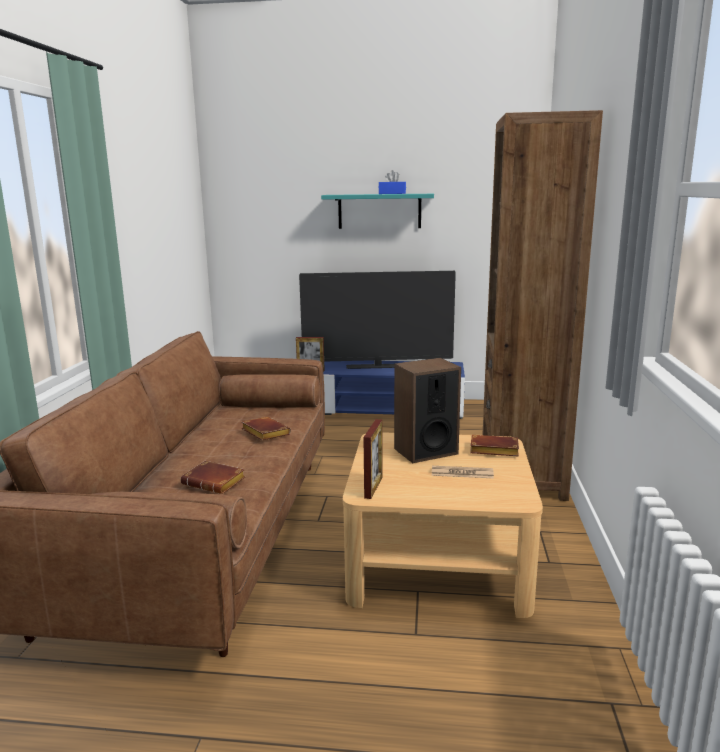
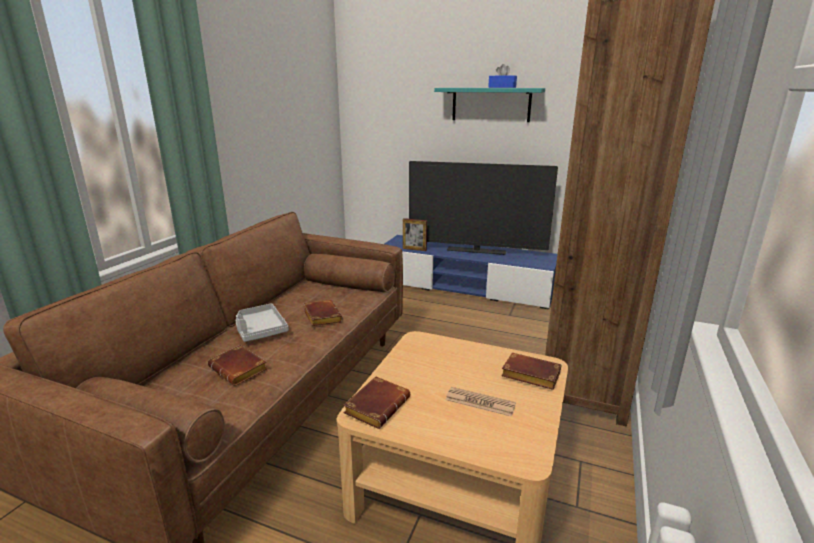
camera: 15 degrees right, 5 degrees up
picture frame [363,419,383,499] -> brown book [343,376,410,429]
speaker [394,358,461,463] -> none
none -> grey tray [236,303,289,342]

